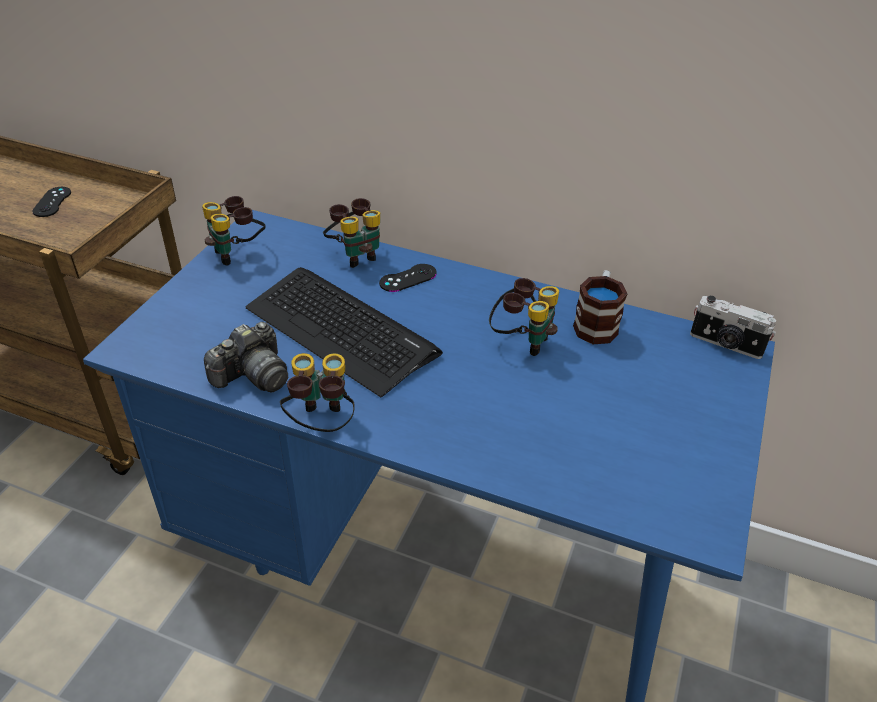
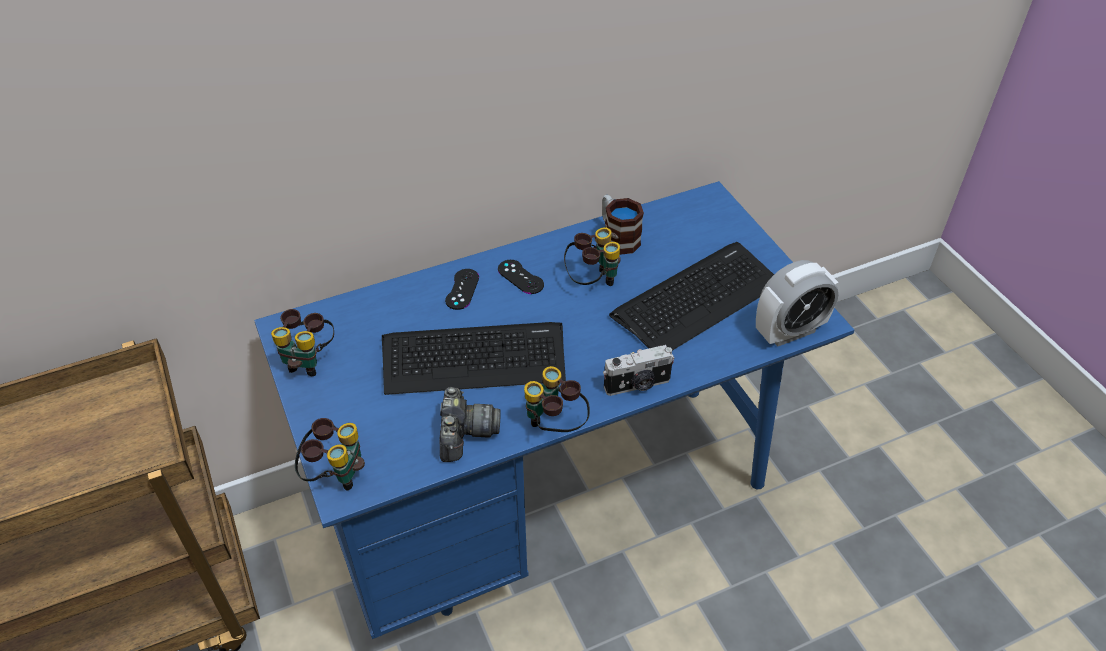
camera: 45 degrees left, 5 degrees up
black game controller [32,187,71,217] -> black game controller moved to [498,260,544,294]
binoculars [323,198,380,268] -> binoculars moved to [295,418,365,490]
camera [690,296,776,359] -> camera moved to [603,345,675,396]
none -> keyboard [609,242,774,351]
none -> alarm clock [756,260,840,347]

